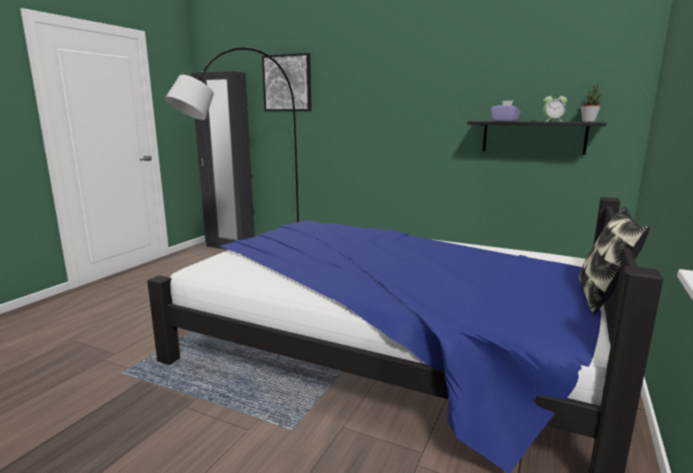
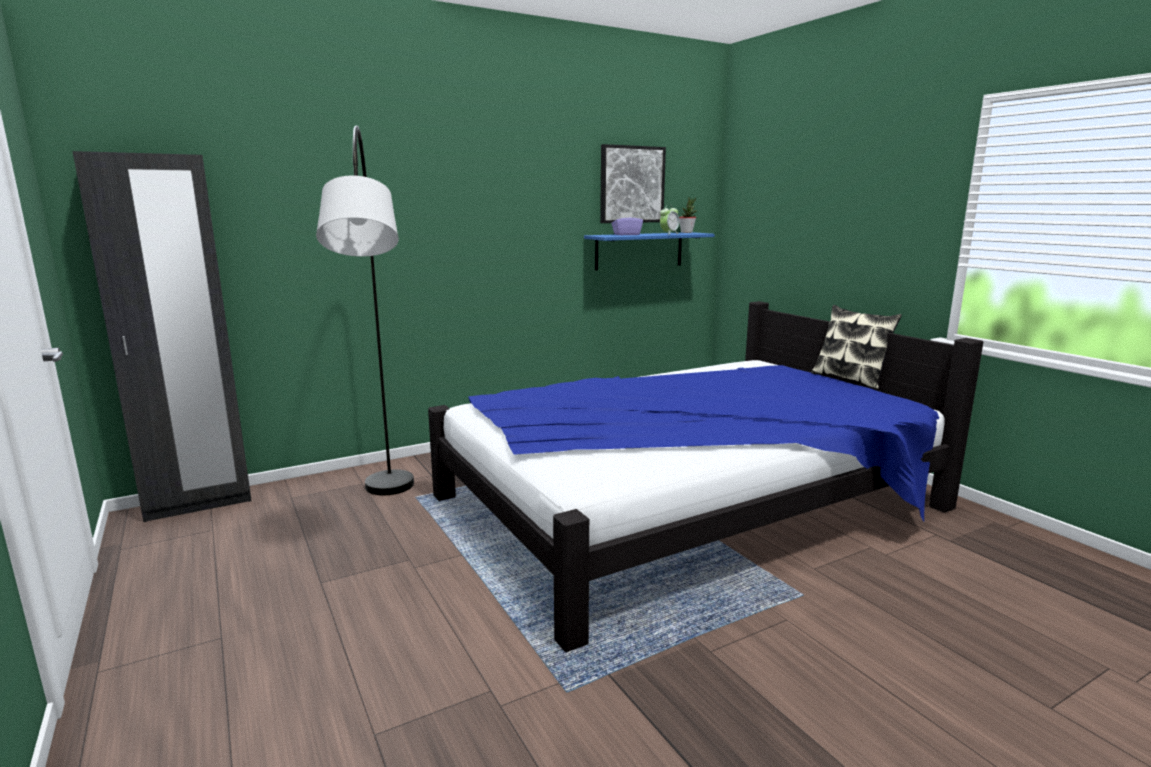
camera: 55 degrees left, 0 degrees up
picture [262,53,311,111] -> picture moved to [600,144,666,223]
black shelf [467,121,606,155] -> blue shelf [584,232,714,270]

